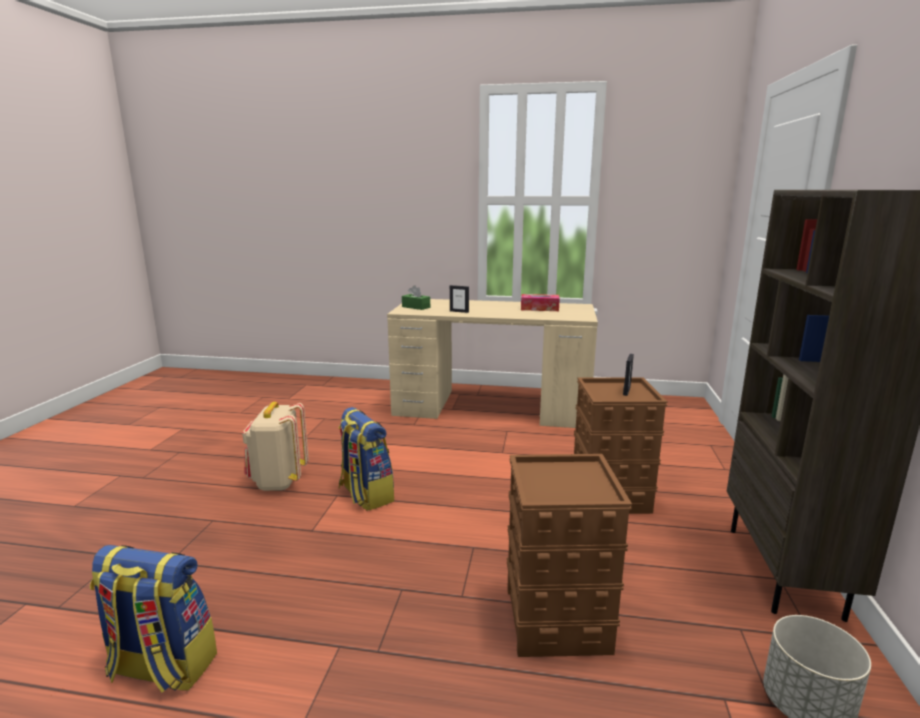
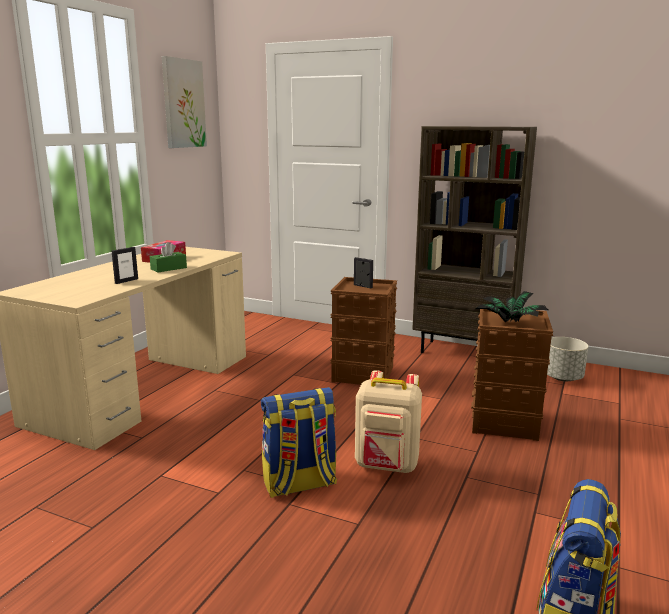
camera: 75 degrees left, 0 degrees up
beige backpack [242,402,309,491] -> beige backpack moved to [355,370,422,473]
green tissue box [402,285,430,310] -> green tissue box moved to [150,242,187,272]
none -> picture [162,56,207,148]
none -> potted plant [476,291,548,322]

